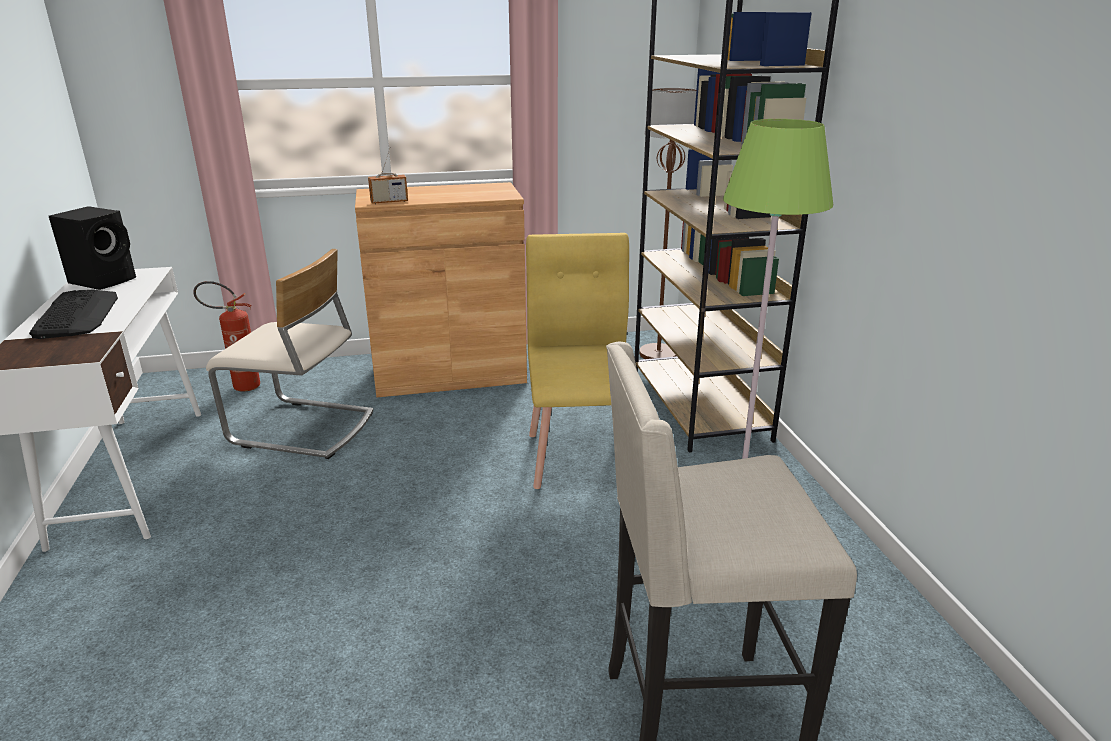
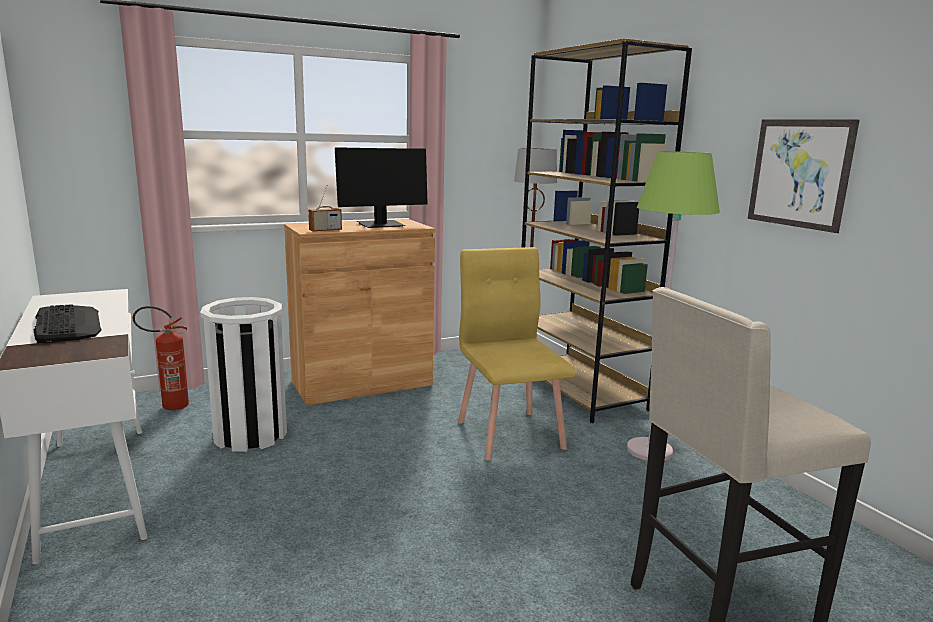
camera: 15 degrees left, 10 degrees down
black speaker [49,206,136,290] -> none
beige chair [206,249,373,459] -> white trash can [200,297,287,452]
none -> monitor [335,147,428,228]
none -> picture [748,119,860,233]

